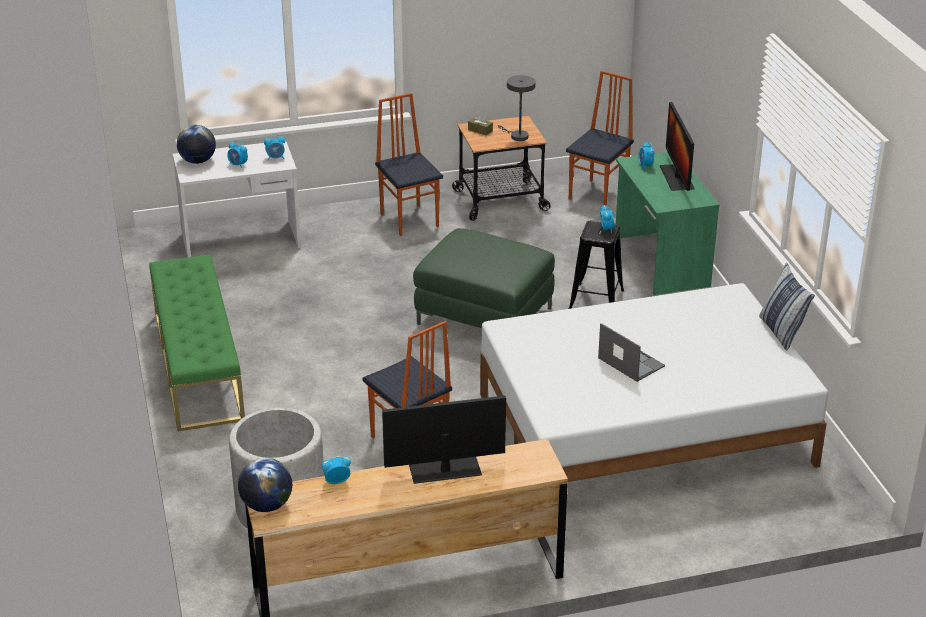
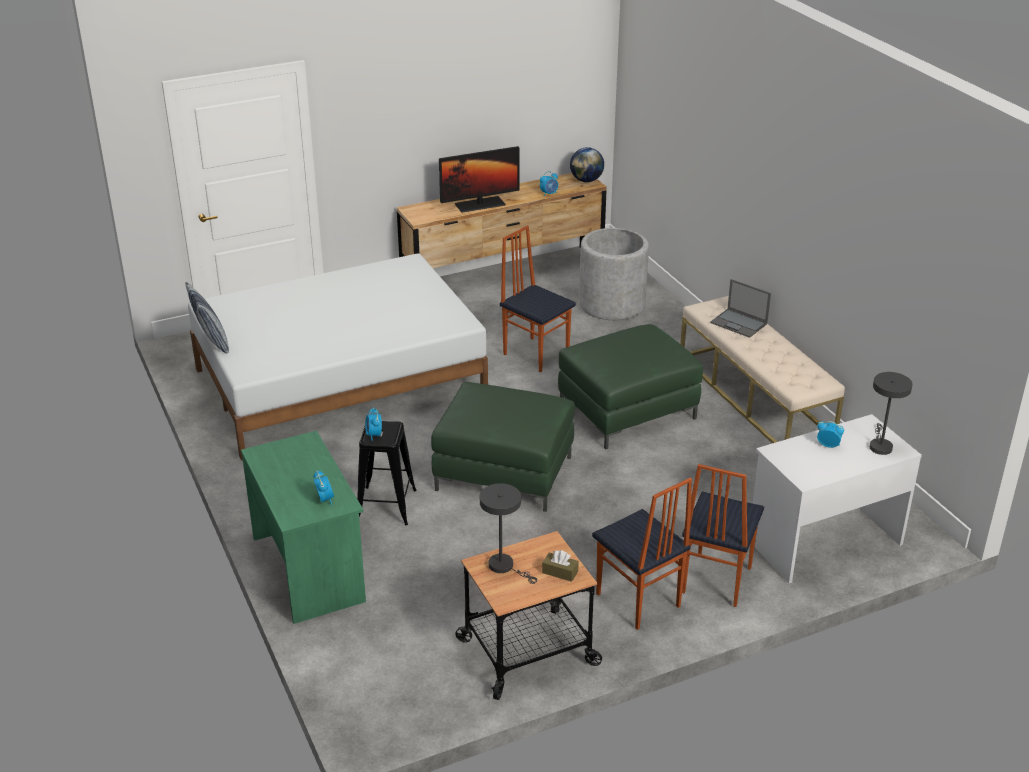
camera: 170 degrees right, 0 degrees up
green bench [149,255,245,431] -> beige bench [680,296,845,443]
globe [177,125,216,164] -> grey table lamp [870,372,913,455]
alarm clock [264,134,285,160] -> none
chair [566,70,634,206] -> chair moved to [682,464,764,607]
laptop [598,323,665,382] -> laptop moved to [710,279,771,338]
monitor [660,102,695,191] -> none
none -> green ottoman [558,324,703,449]

